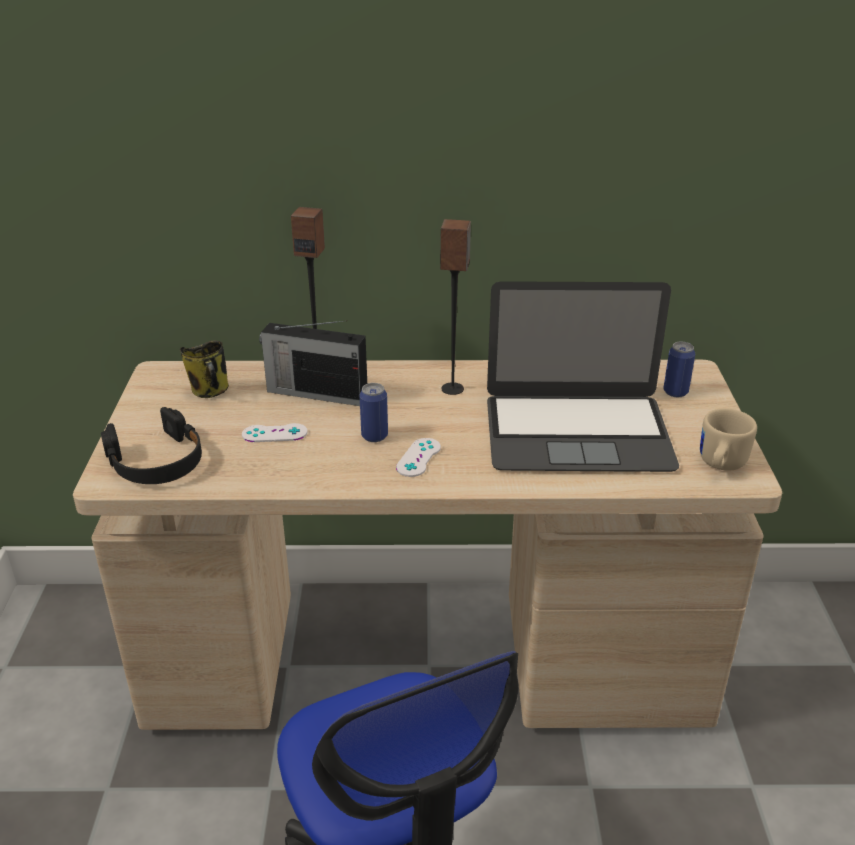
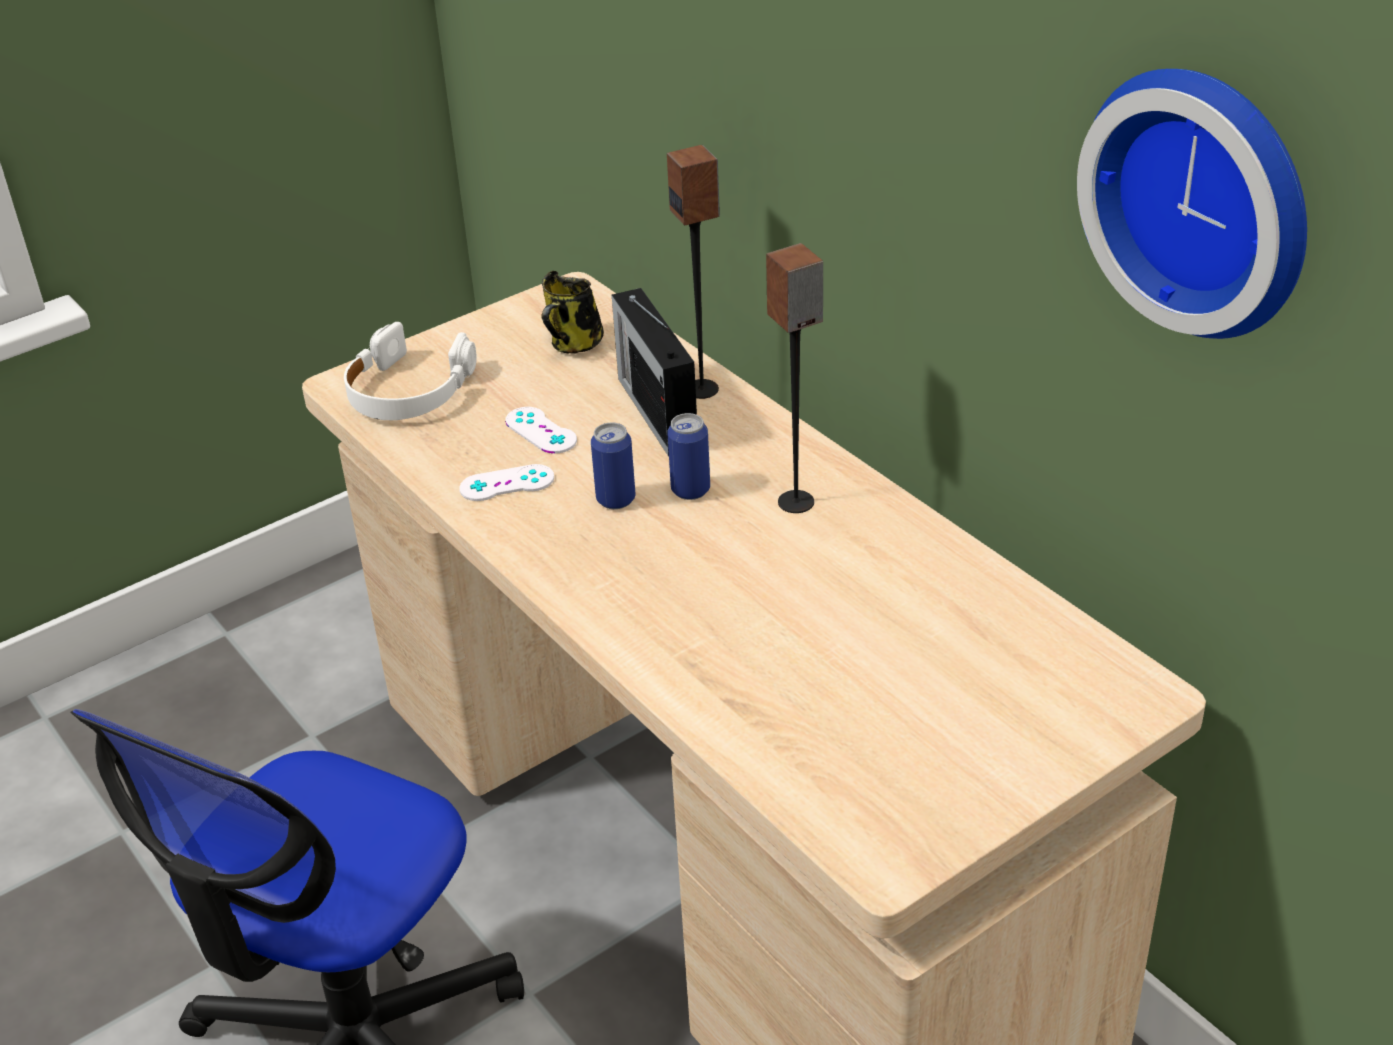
camera: 55 degrees right, 5 degrees up
black headphones [101,407,202,484] -> white headphones [344,322,477,420]
white game controller [396,438,441,477] -> white game controller moved to [459,464,554,501]
laptop [487,281,679,472] -> none
can [664,341,695,397] -> can moved to [667,413,710,500]
beige mug [700,408,757,471] -> none
none -> wall clock [1077,69,1307,339]

